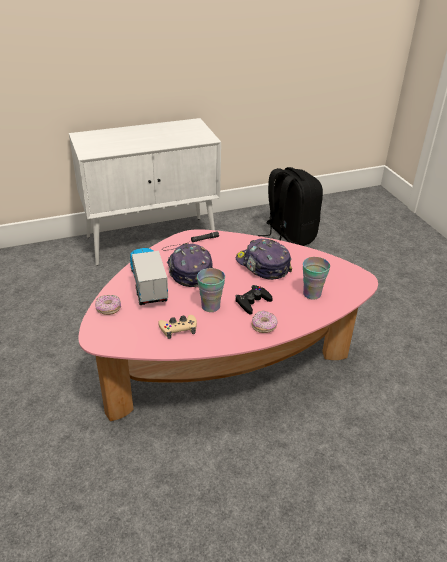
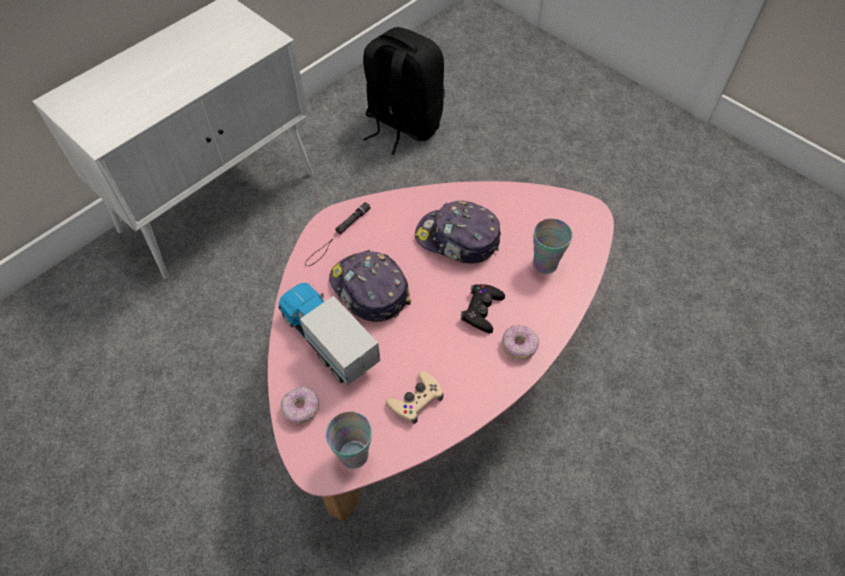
camera: 25 degrees left, 20 degrees up
cup [197,268,225,312] -> cup moved to [326,411,372,469]

